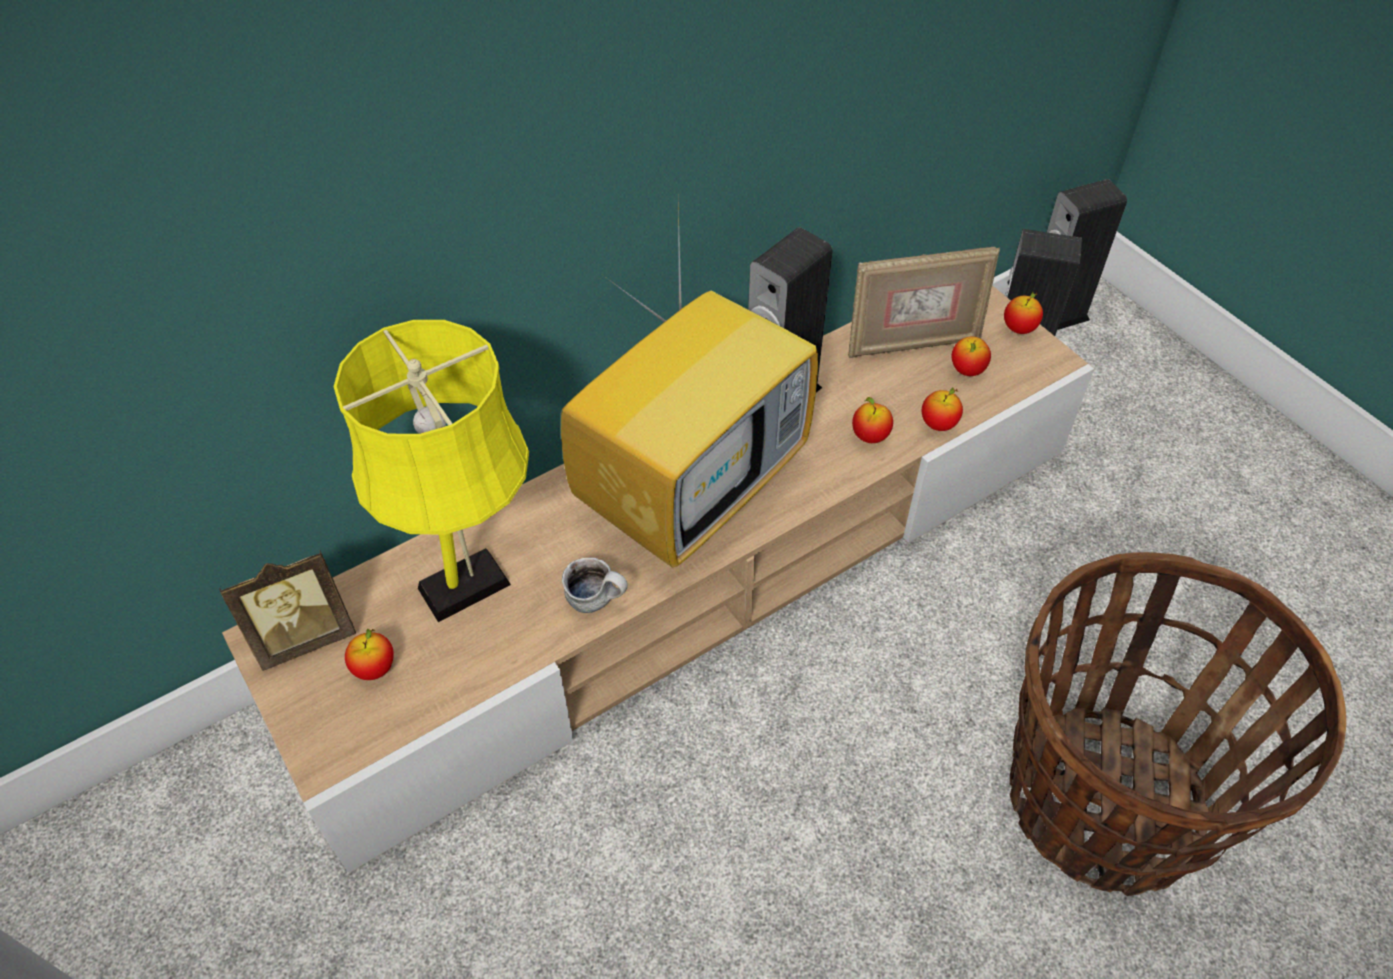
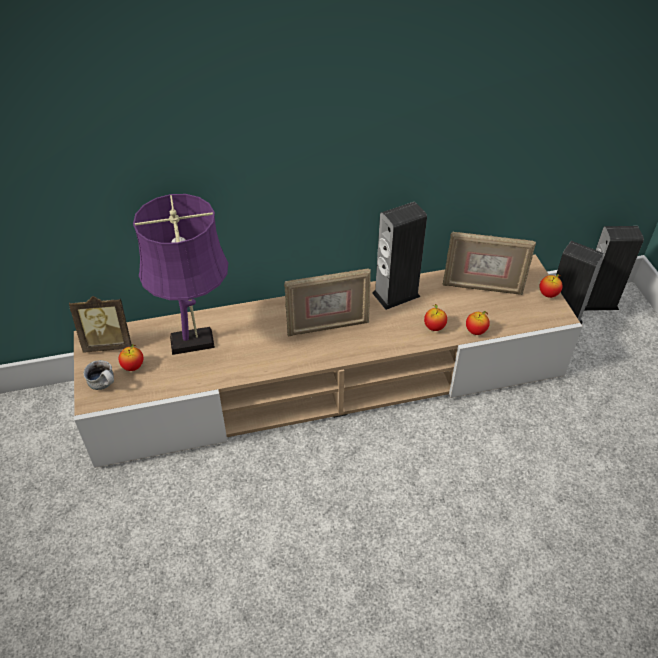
camera: 20 degrees right, 5 degrees down
yellow table lamp [333,320,529,622] -> purple table lamp [133,194,228,355]
television [561,206,818,568] -> picture frame [284,269,371,336]
mug [562,558,628,613] -> mug moved to [83,360,114,390]
apple [951,336,991,376] -> none
basket [1010,552,1346,896] -> none

